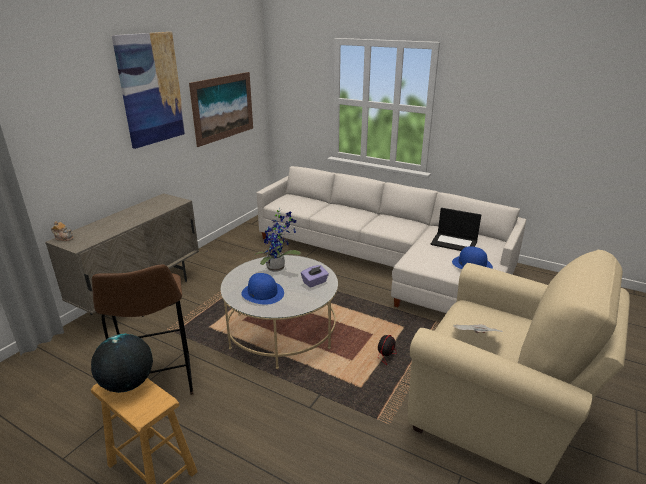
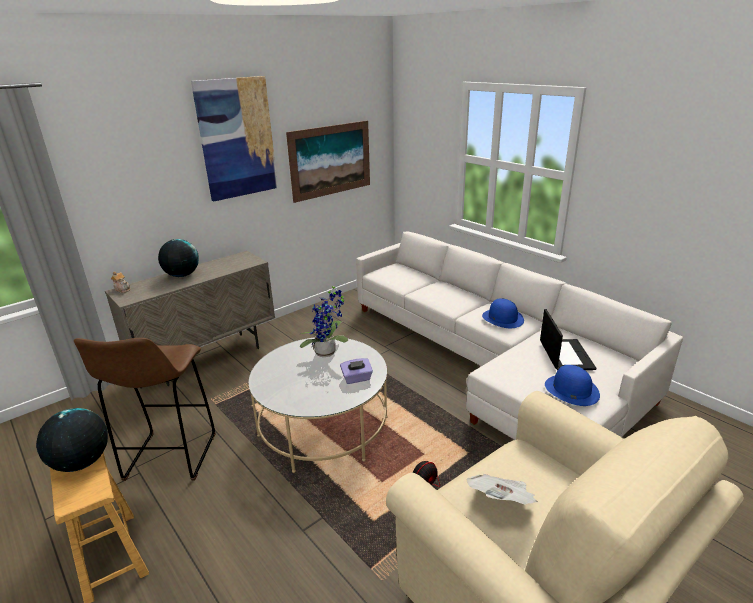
camera: 20 degrees right, 0 degrees up
blue hat [241,273,284,305] -> blue hat moved to [482,298,524,328]
laptop [431,208,481,251] -> laptop turned 135 degrees counterclockwise [540,309,596,371]
none -> globe [158,239,199,277]

